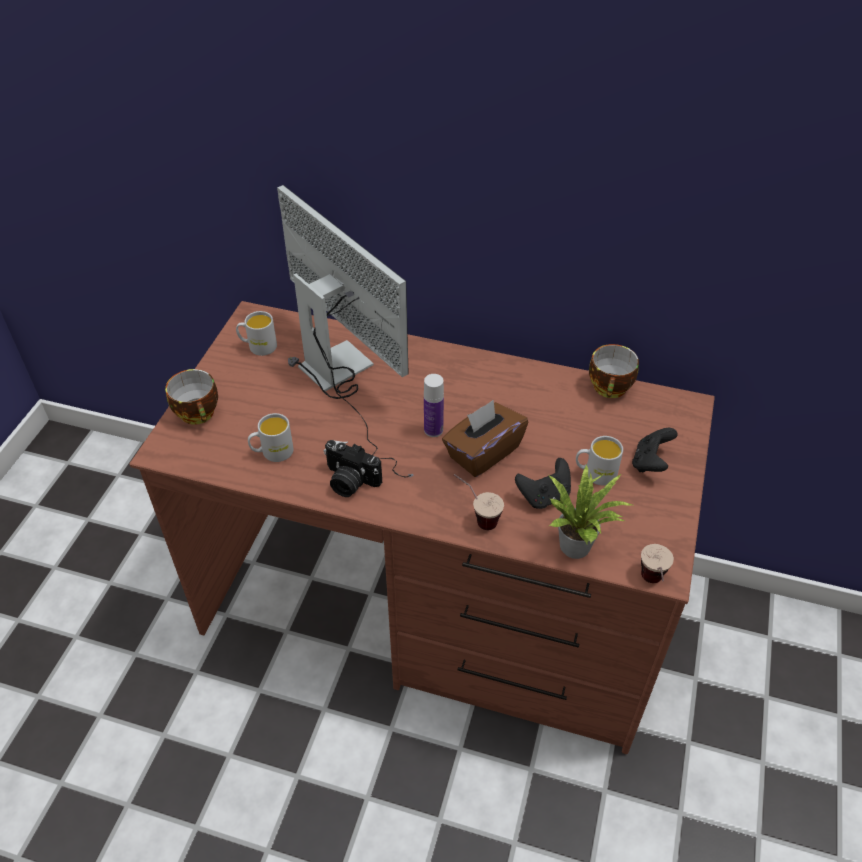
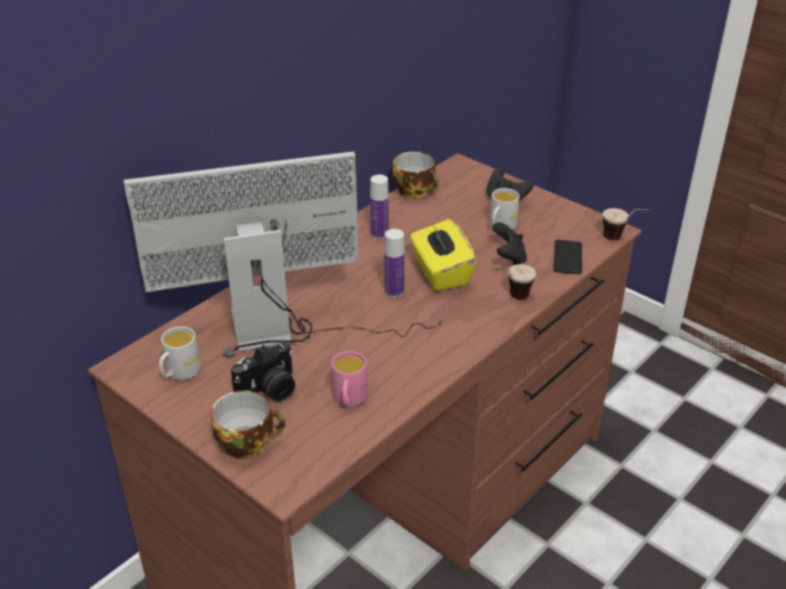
camera: 65 degrees left, 10 degrees down
white mug [248,413,294,462] -> pink mug [331,351,367,407]
camera [324,440,382,497] -> camera moved to [231,343,295,401]
brown tissue box [442,400,528,477] -> yellow tissue box [410,219,476,291]
potted plant [549,465,632,559] -> phone [554,240,582,274]
none -> bottle [370,175,389,239]

